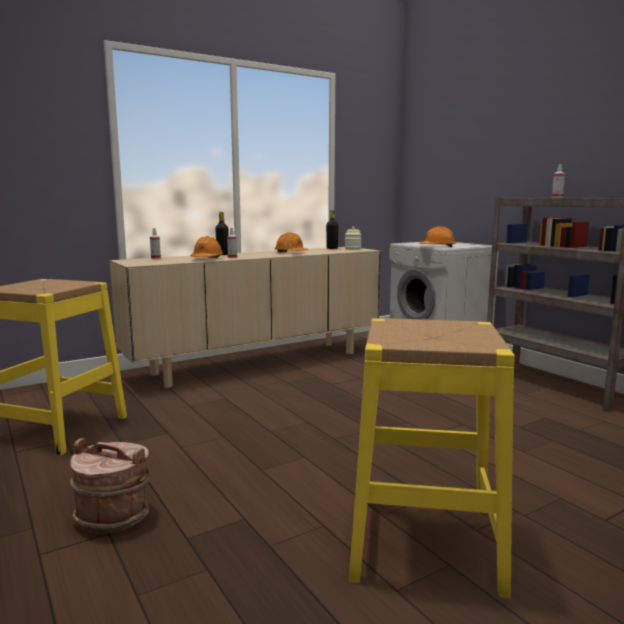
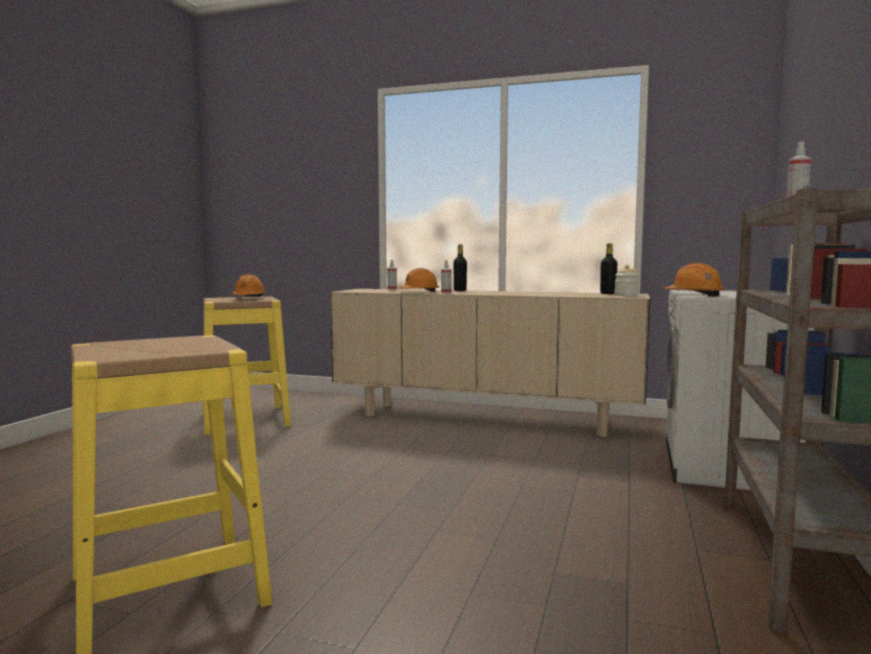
camera: 50 degrees right, 5 degrees down
brown bucket [70,438,151,534] -> none
orange hard hat [274,232,308,252] -> orange hard hat moved to [232,274,266,297]

